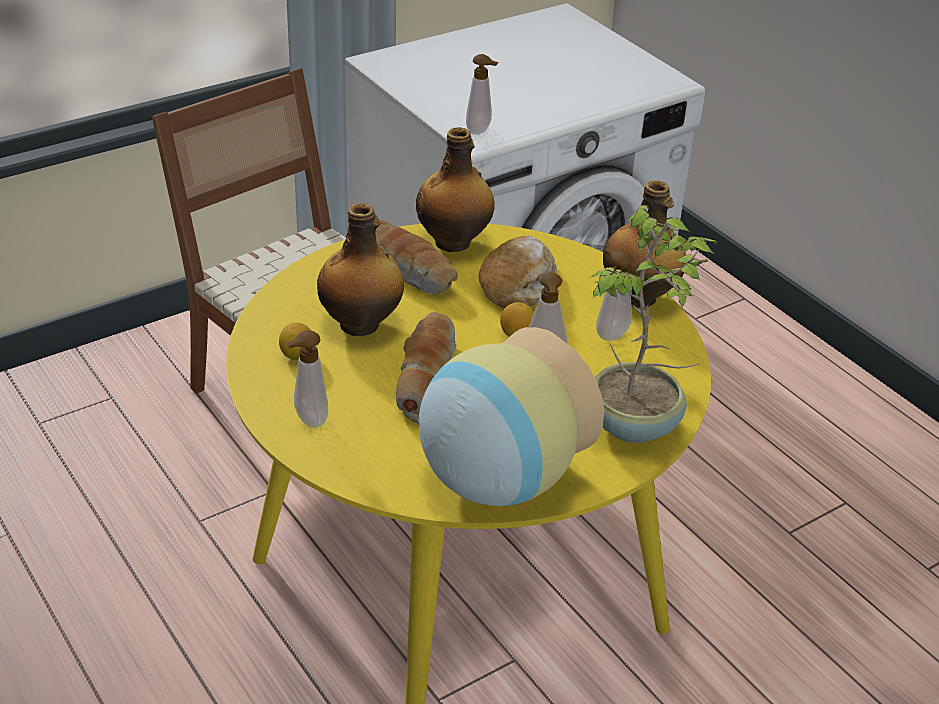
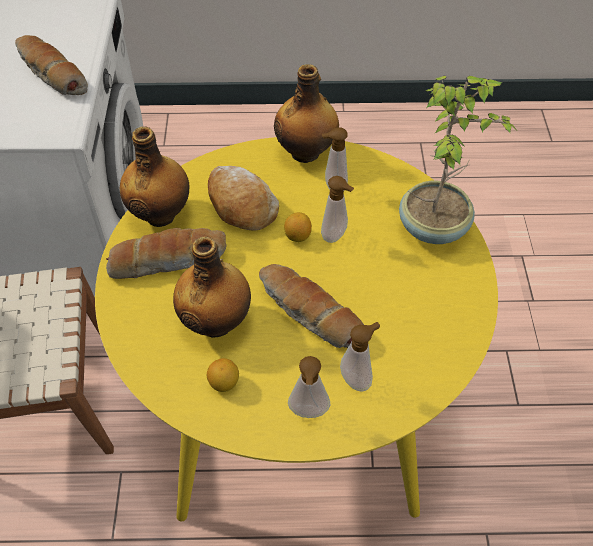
camera: 55 degrees left, 15 degrees up
vase [419,327,604,506] -> none
soap dispenser [466,54,499,135] -> soap dispenser moved to [340,322,380,392]
none -> bread [15,35,88,95]

